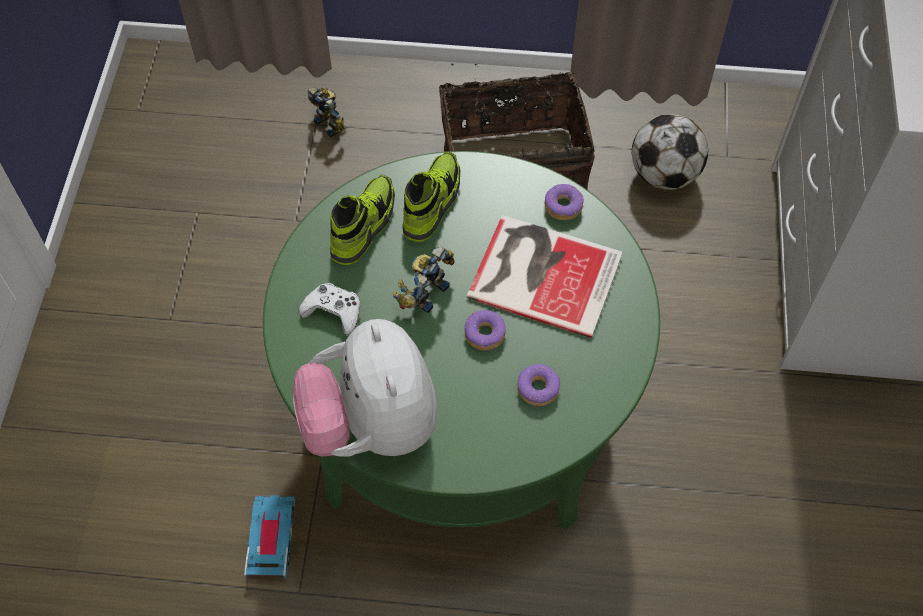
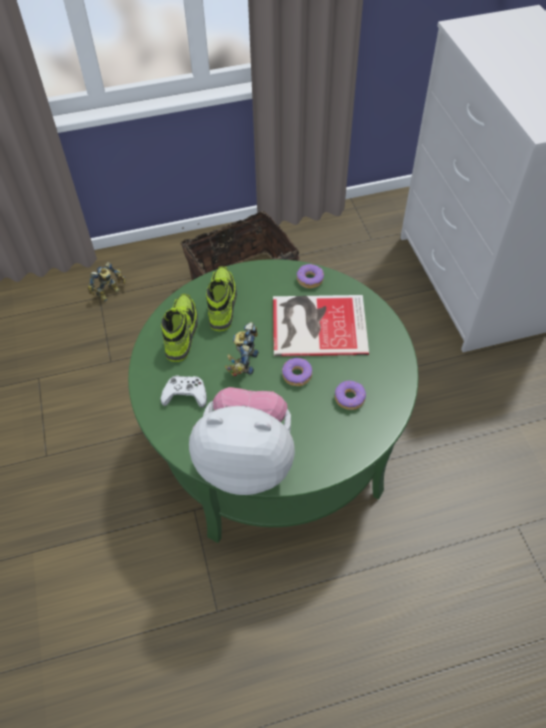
camera: 20 degrees left, 5 degrees down
toy car [244,495,295,578] -> none
plush toy [293,319,437,457] -> plush toy turned 135 degrees clockwise [189,387,295,495]
toy robot [308,87,347,137] -> toy robot turned 105 degrees clockwise [88,262,126,302]
football [632,114,708,190] -> none

